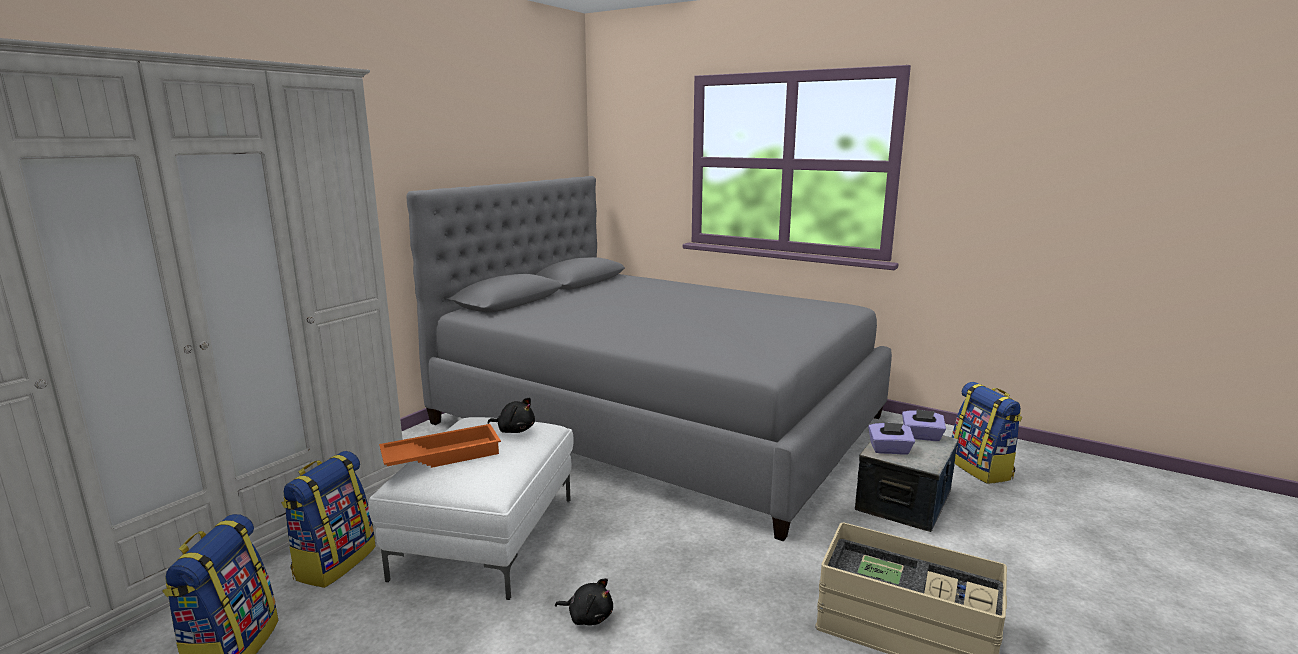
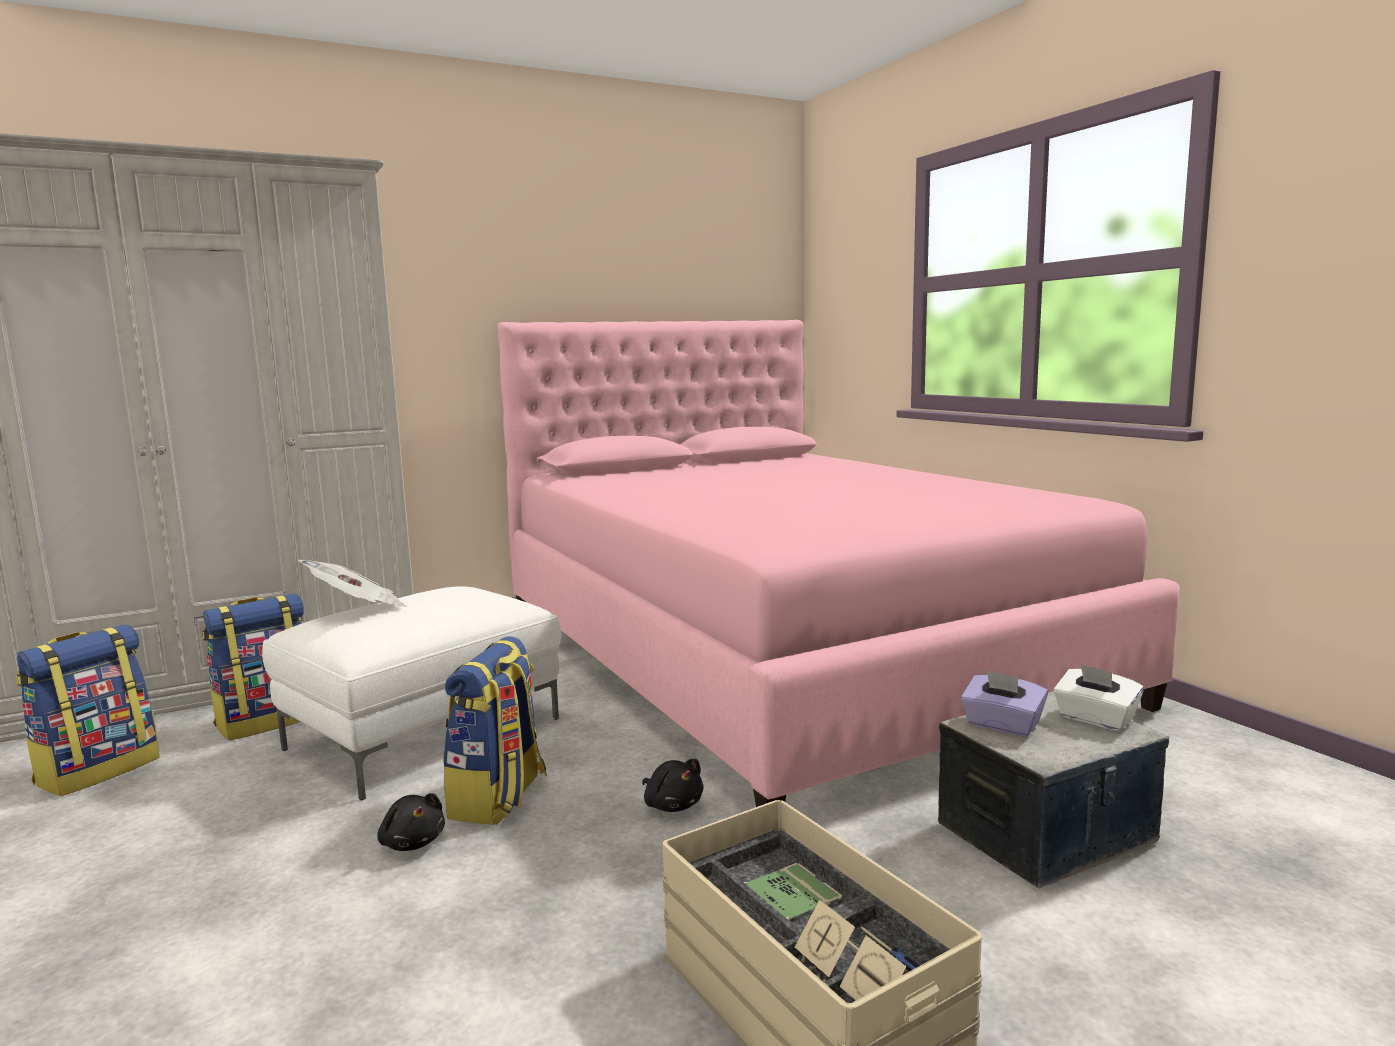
camera: 30 degrees right, 5 degrees down
orange tray [379,424,501,468] -> newspaper [299,560,408,607]
grey bed [406,176,892,542] -> pink bed [497,320,1180,807]
black plush toy [488,398,535,433] -> black plush toy moved to [642,759,703,812]
purple tissue box [902,409,946,441] -> white tissue box [1053,664,1144,731]
backpack [952,382,1022,484] -> backpack moved to [443,637,547,825]

